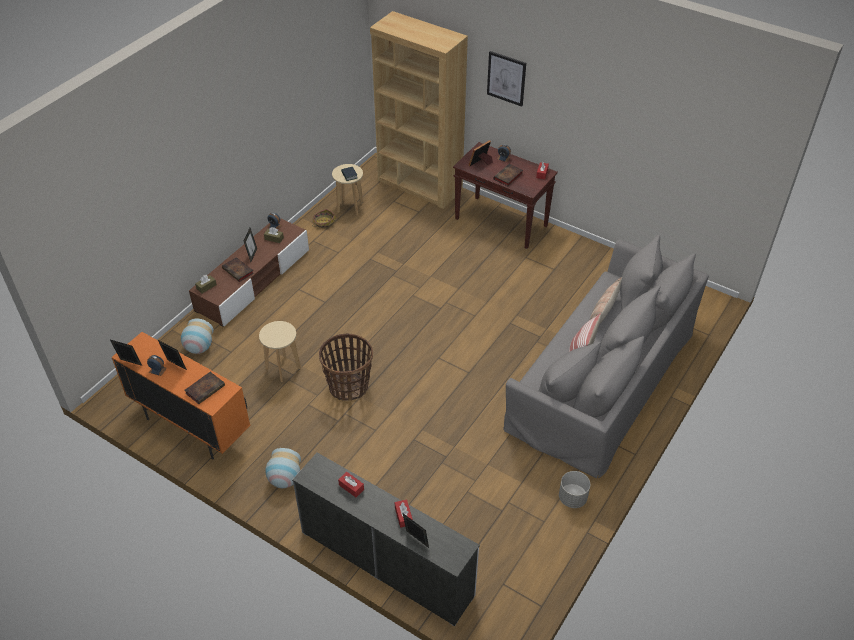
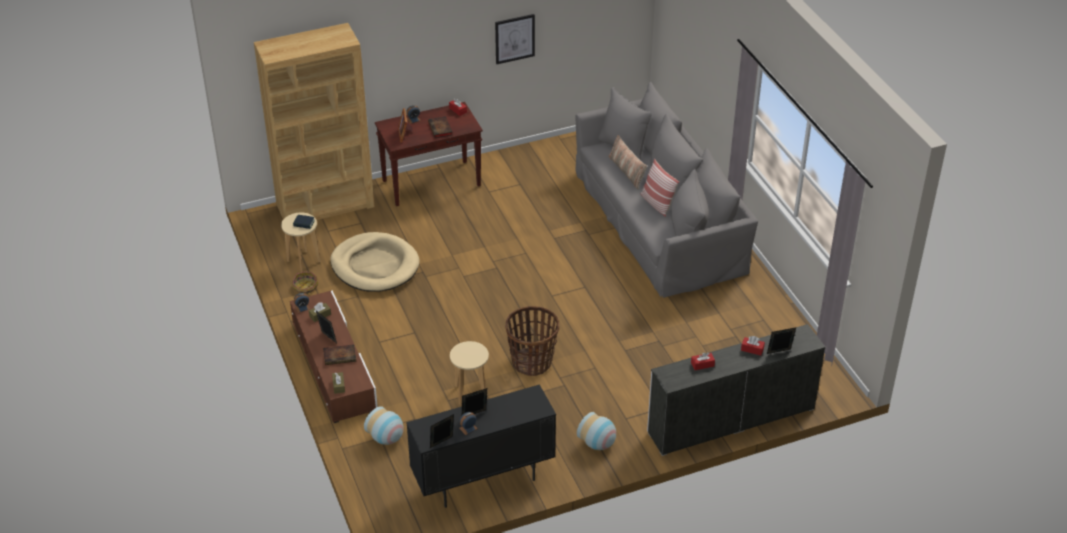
camera: 55 degrees left, 5 degrees down
orange cabinet [112,332,250,459] -> black cabinet [406,384,556,508]
book [184,372,225,404] -> none
picture [487,51,526,107] -> picture moved to [495,14,535,64]
grey planter [559,471,590,508] -> none
none -> beige dog bed [330,232,420,292]

